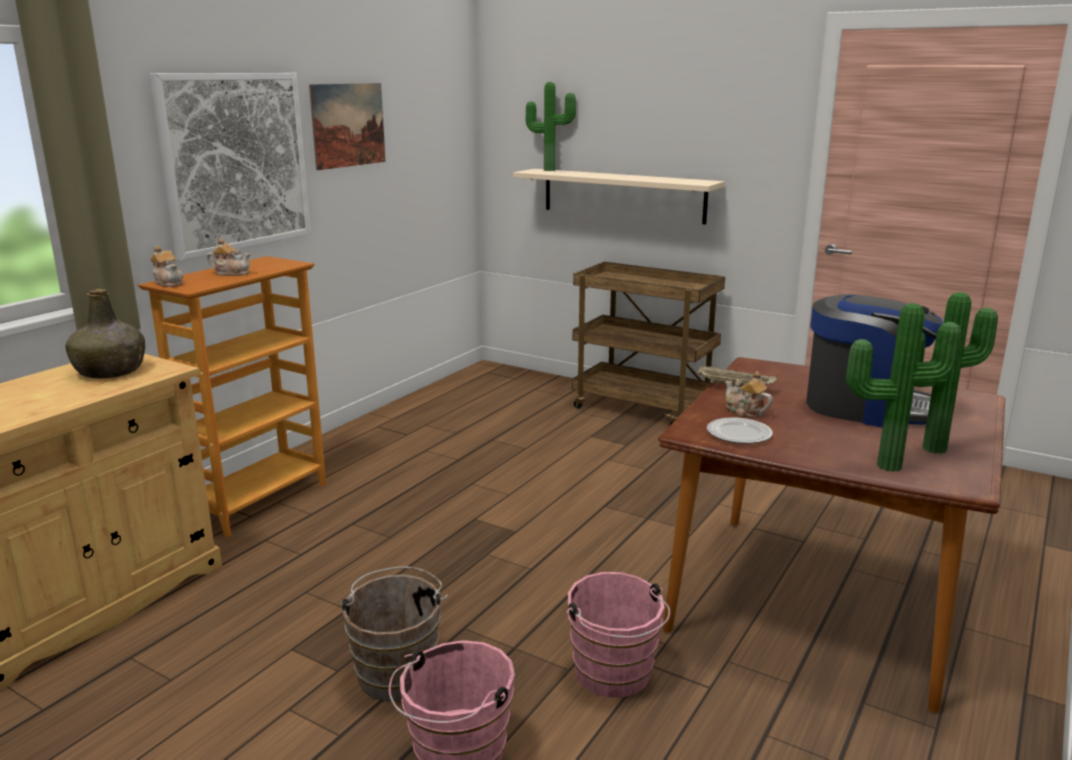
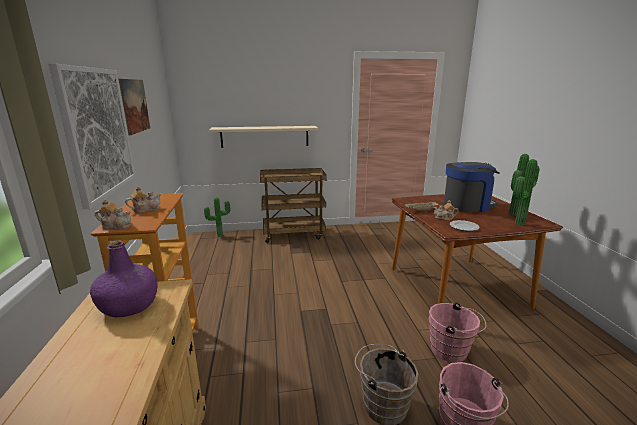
camera: 40 degrees left, 0 degrees up
green bottle [66,289,145,378] -> purple bottle [90,241,158,317]
potted plant [526,82,576,171] -> potted plant moved to [204,197,231,237]

